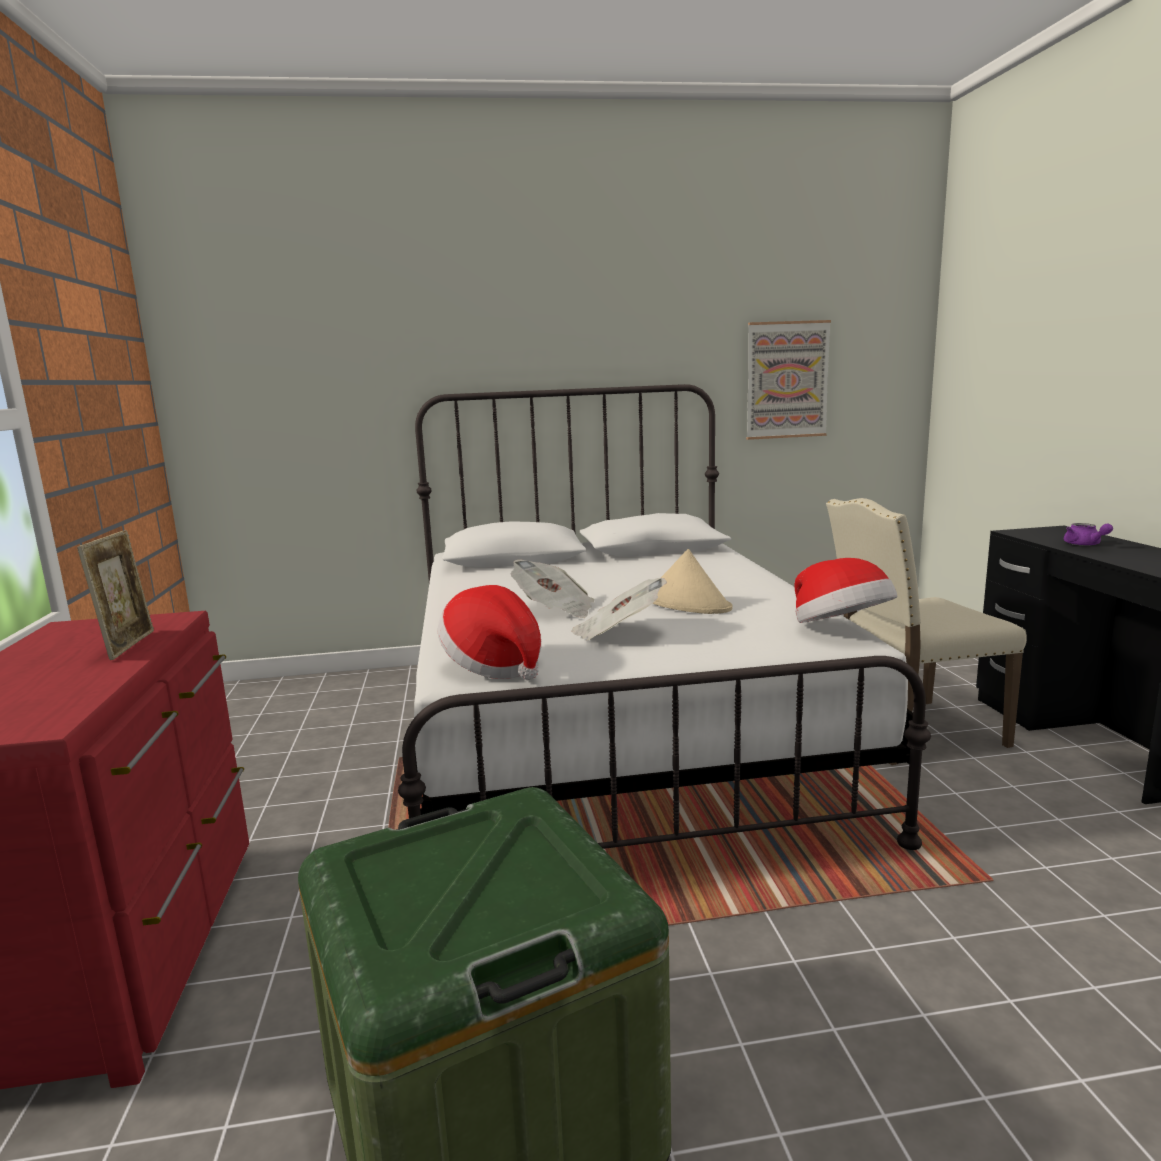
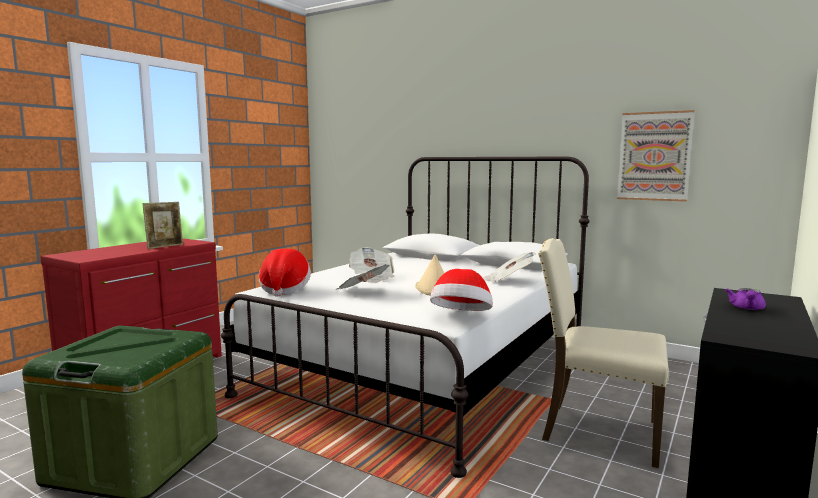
camera: 40 degrees right, 5 degrees down
none -> newspaper [483,252,536,282]

